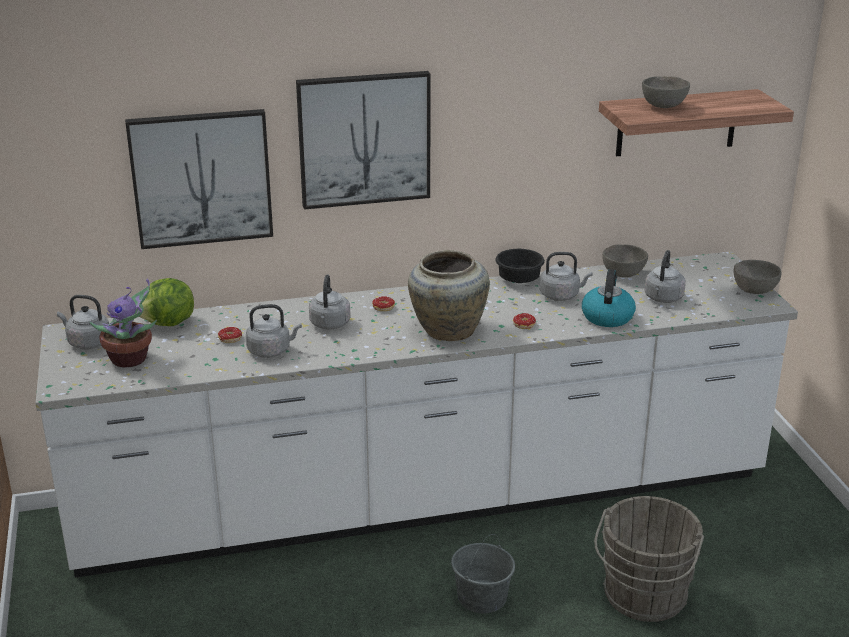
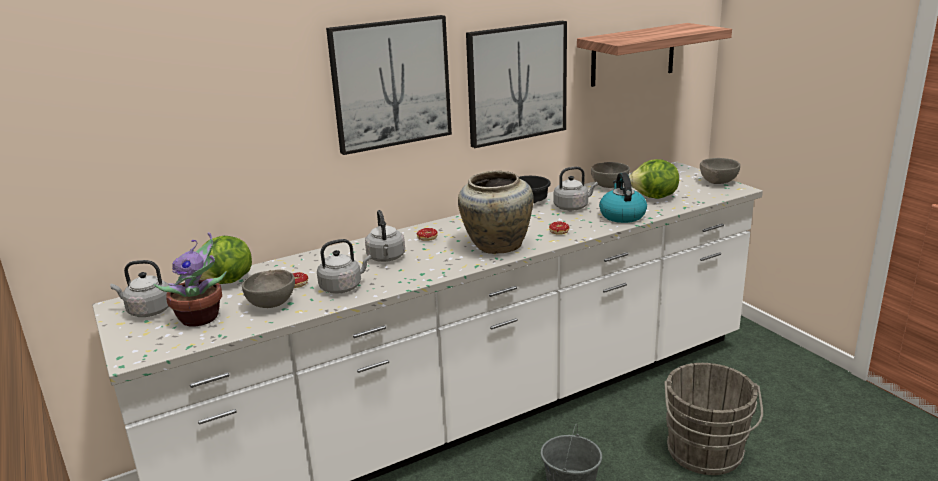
camera: 15 degrees left, 5 degrees down
picture [125,109,273,249] -> picture moved to [466,21,567,148]
grey bowl [642,76,690,108] -> grey bowl moved to [242,270,295,308]
grey kettle [644,250,686,303] -> lettuce [629,159,679,199]

